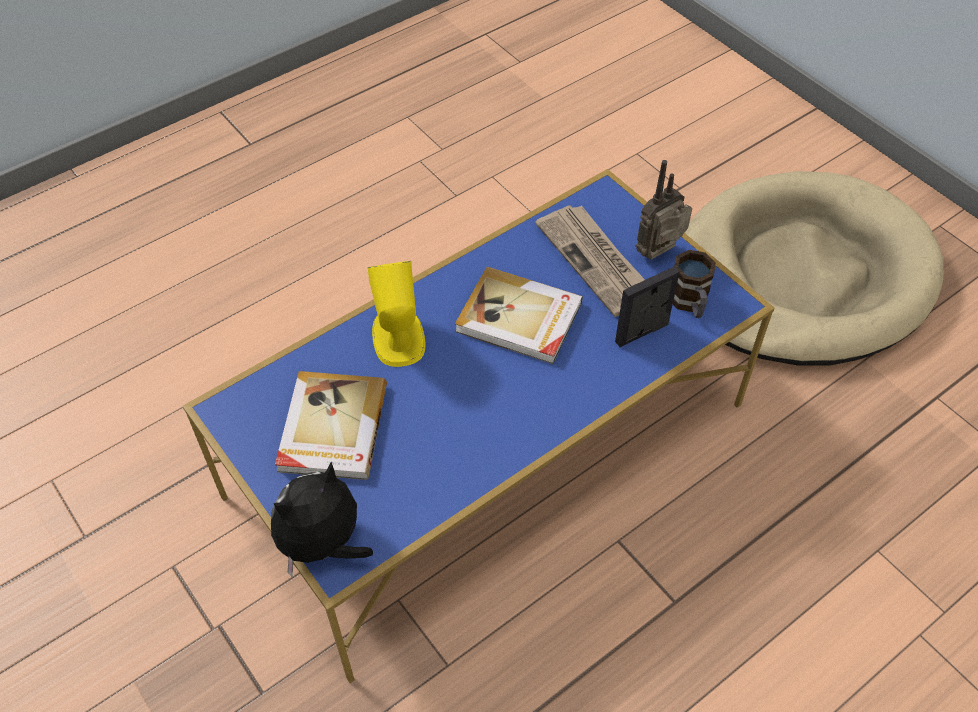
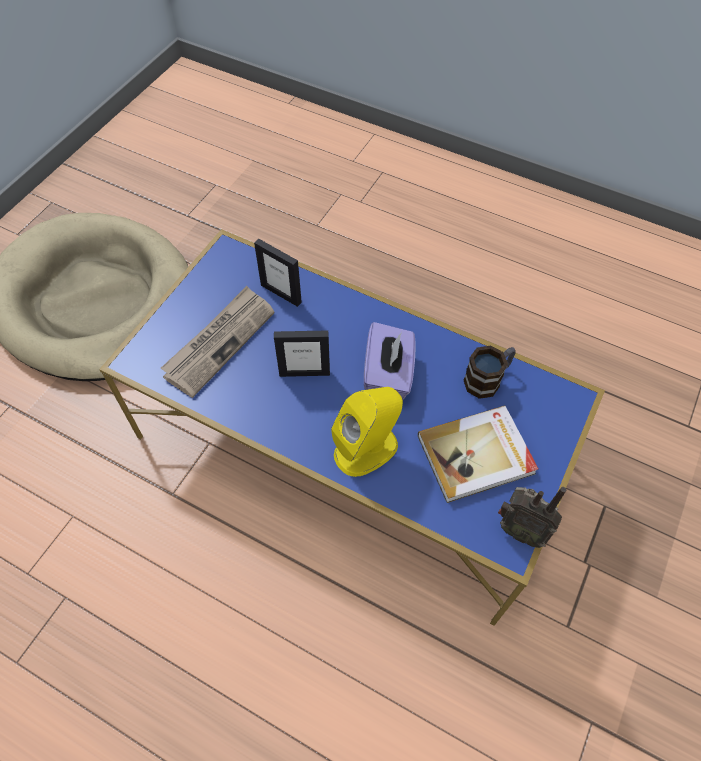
camera: 115 degrees left, 5 degrees up
plush toy [271,462,373,578] -> none
book [455,267,583,364] -> picture frame [274,330,330,377]
radio [635,160,692,260] -> radio moved to [498,487,566,548]
mug [673,250,716,318] -> mug moved to [464,346,516,399]
none -> purple tissue box [364,322,416,400]

